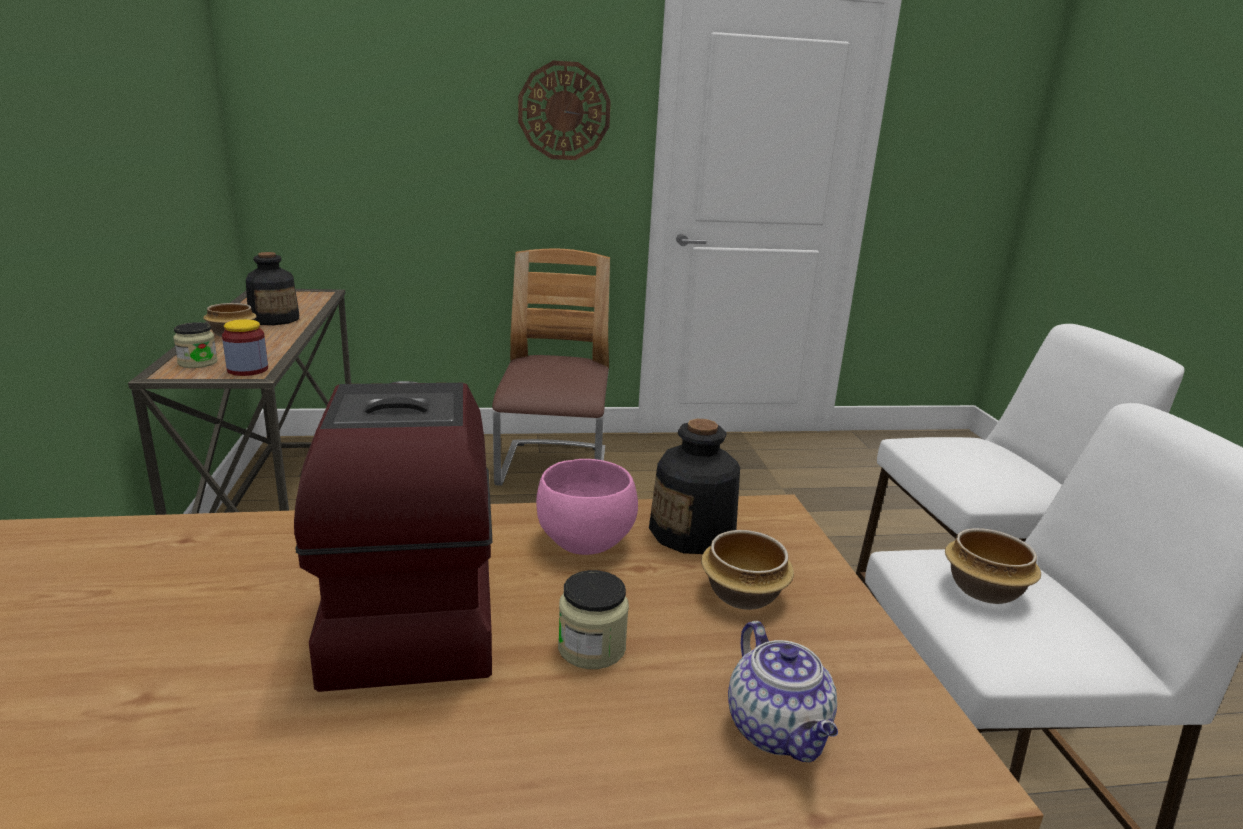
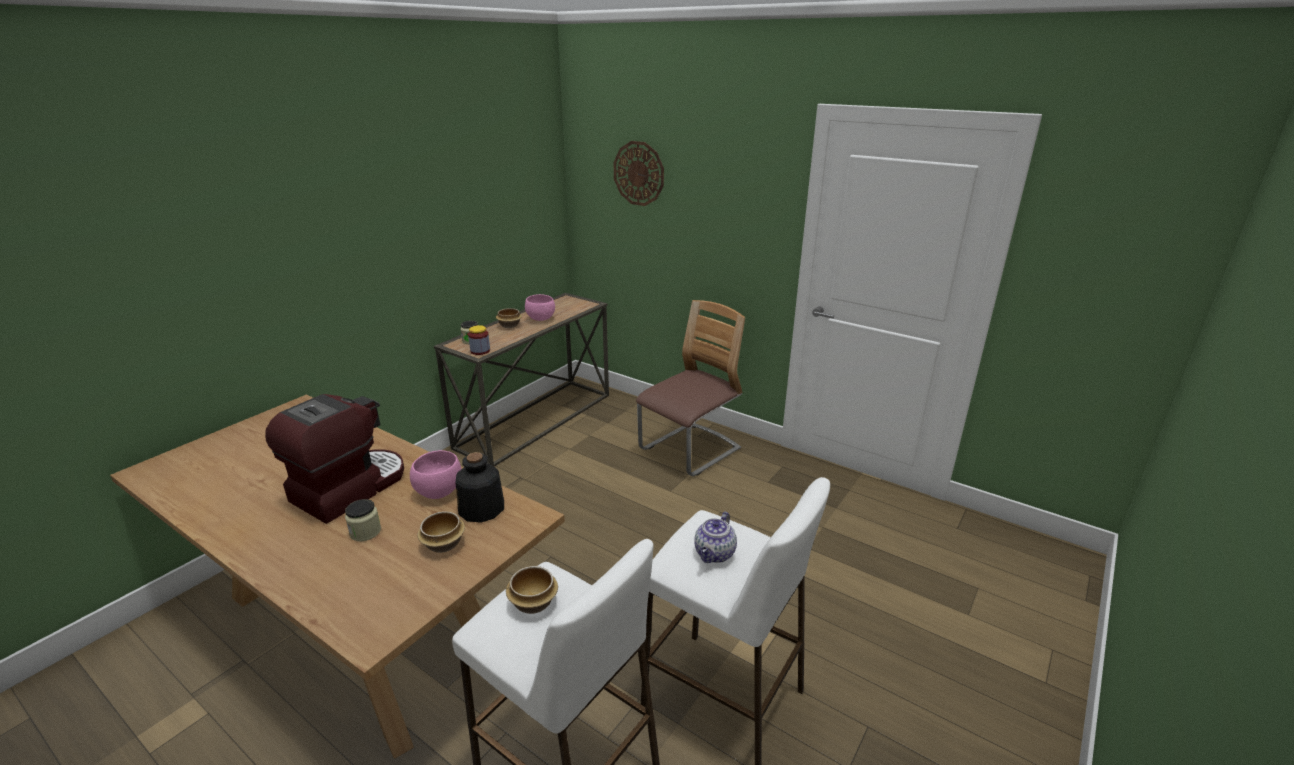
camera: 45 degrees right, 5 degrees up
bottle [246,252,299,325] -> pink bowl [525,294,555,321]
wall clock [518,60,611,160] -> wall clock moved to [614,141,664,206]
teapot [728,621,838,762] -> teapot moved to [694,512,737,563]

